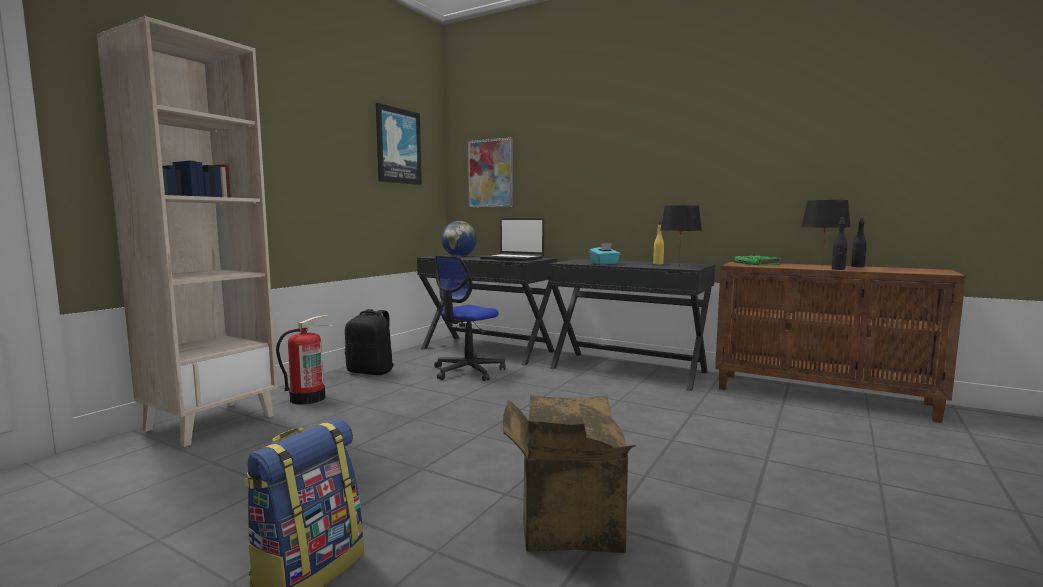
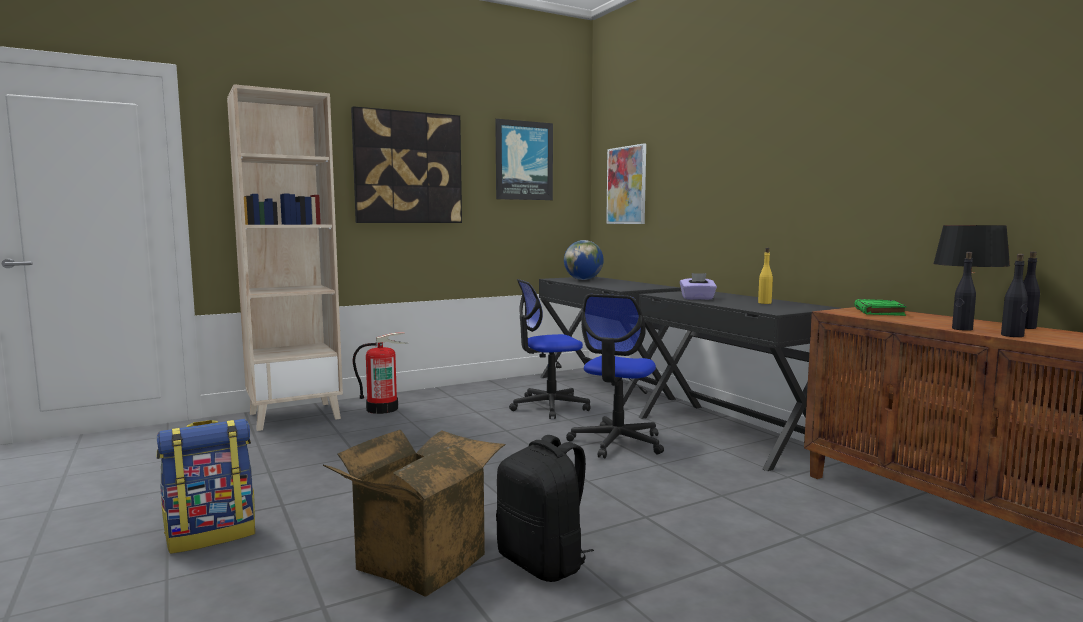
camera: 30 degrees right, 0 degrees up
black backpack [345,309,394,375] -> black backpack moved to [496,435,594,582]
laptop [480,218,544,261] -> none
turquoise tissue box [589,243,620,265] -> purple tissue box [680,273,717,300]
black table lamp [660,205,702,267] -> none
none -> picture [351,106,462,223]
none -> office chair [566,294,664,458]
none -> black bottle [1001,254,1028,337]

